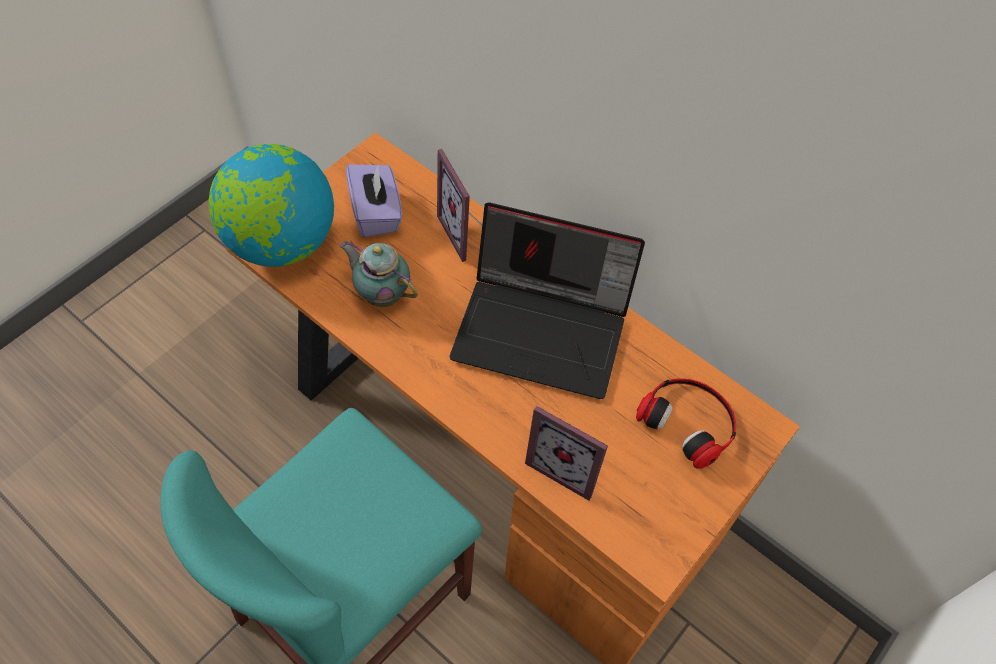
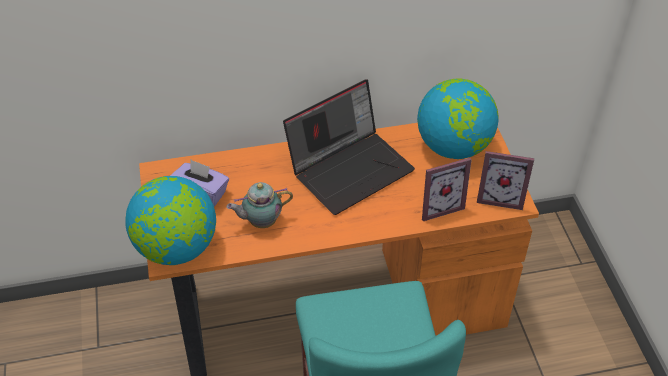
camera: 50 degrees left, 10 degrees down
picture frame [437,149,482,262] -> picture frame moved to [477,151,534,210]
headphones [636,378,736,469] -> globe [417,78,499,159]

